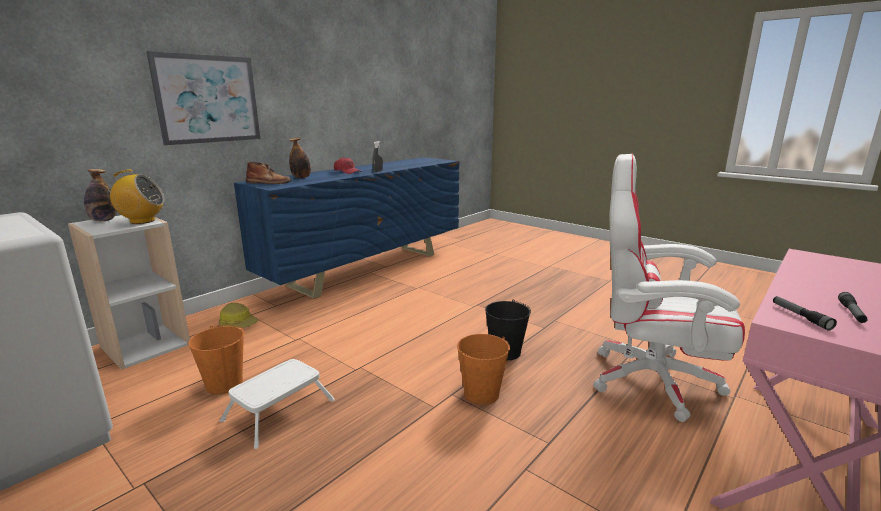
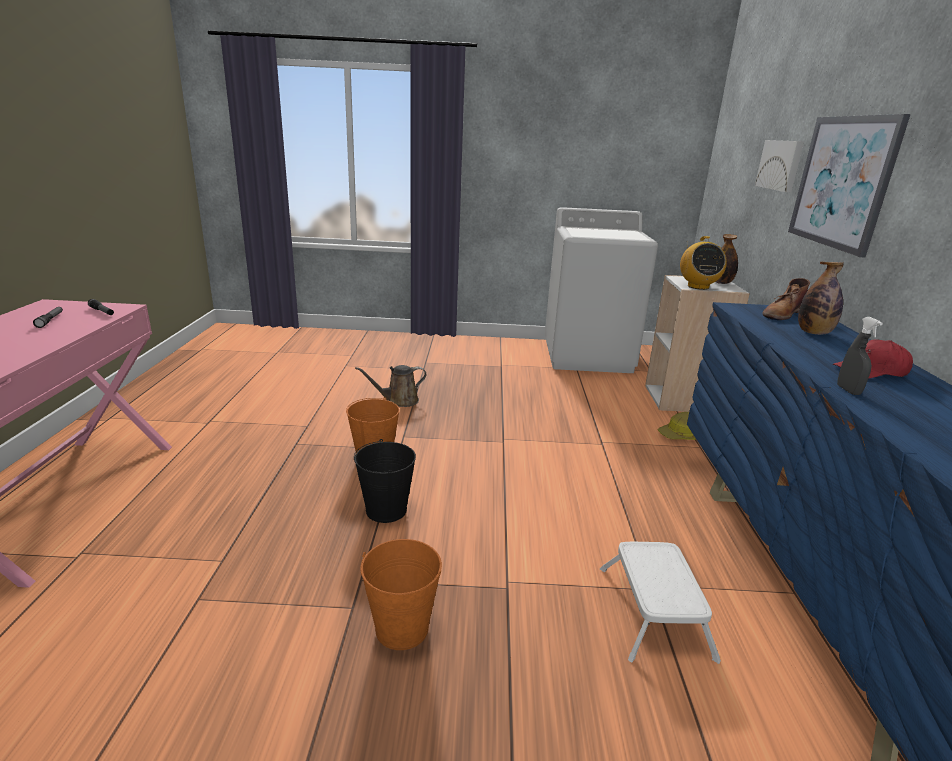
camera: 140 degrees right, 5 degrees up
radio [101,169,165,224] -> radio turned 45 degrees counterclockwise [680,236,727,290]
orange bucket [188,325,244,394] -> orange bucket moved to [360,539,442,650]
white step ladder [219,359,335,449] -> white step ladder moved to [600,542,721,664]
white office chair [593,153,745,422] -> none
none -> brown watering can [355,365,427,407]
none -> picture [755,140,804,192]

